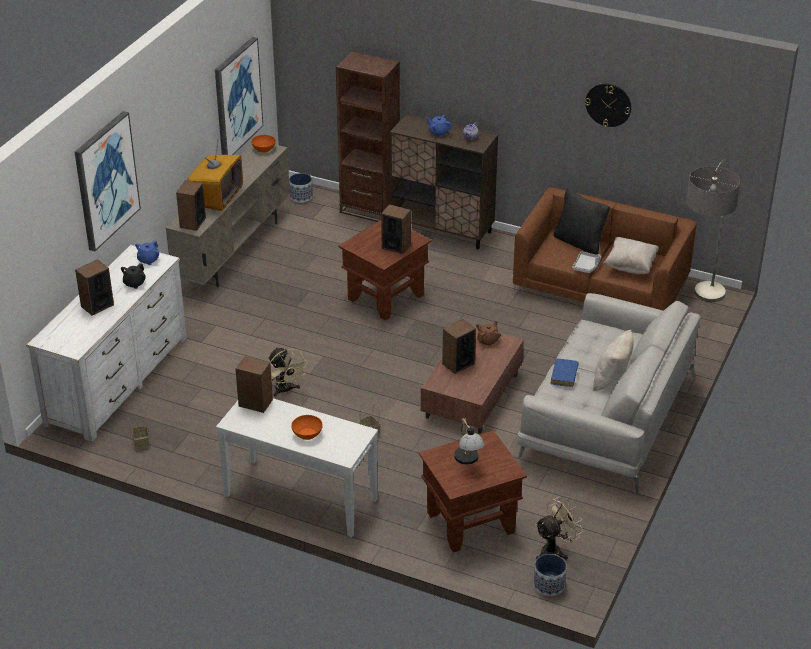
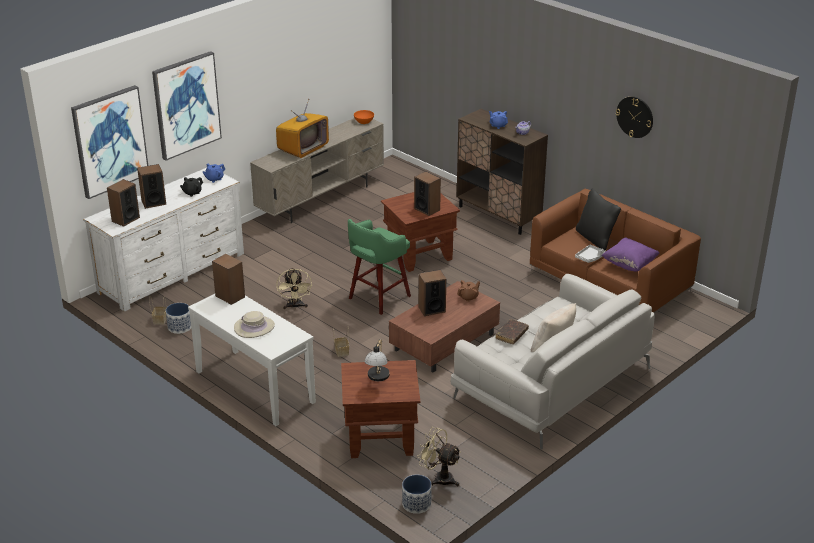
camera: 20 degrees right, 5 degrees down
speaker [176,180,206,231] -> speaker moved to [107,179,140,227]
picture [215,37,263,155] -> picture moved to [71,85,148,199]
planter [289,173,313,203] -> planter moved to [166,303,191,334]
orange bowl [291,415,323,440] -> beige hat [234,311,275,338]
brown bookcase [336,51,400,222] -> none
beige fan [535,497,583,560] -> beige fan turned 135 degrees counterclockwise [417,427,461,486]
blue book [551,359,579,387] -> brown book [496,319,529,344]
beige pillow [603,237,659,274] -> purple pillow [601,238,660,271]
floor lamp [686,159,740,302] -> none
none -> green stool [348,219,411,315]

